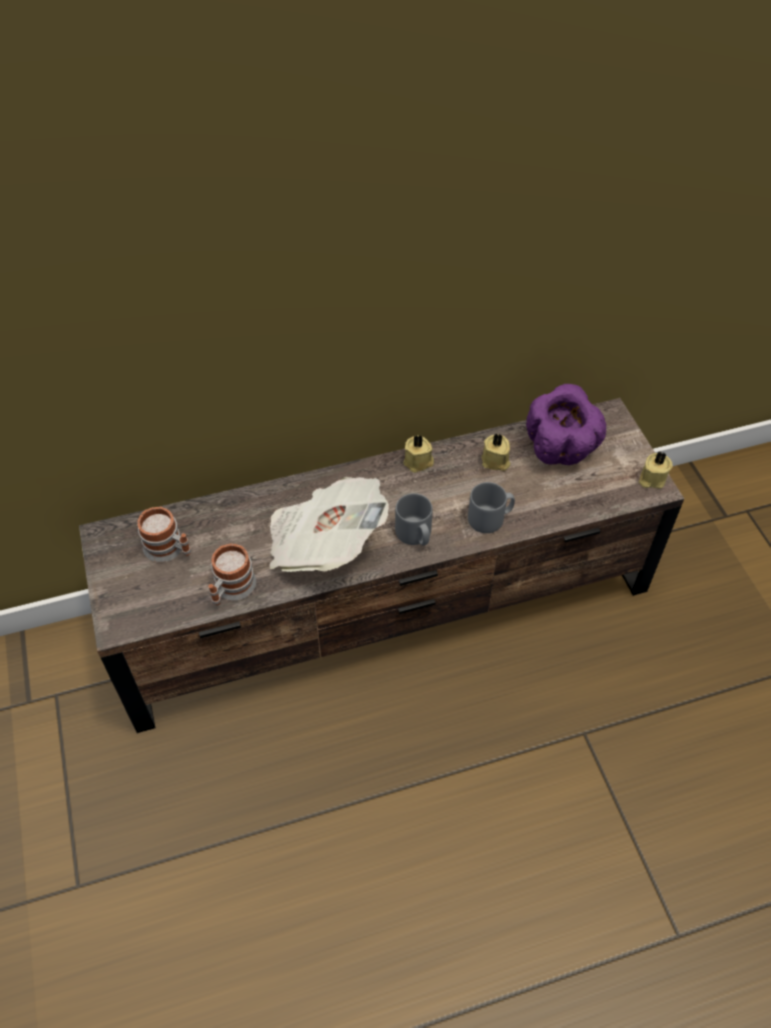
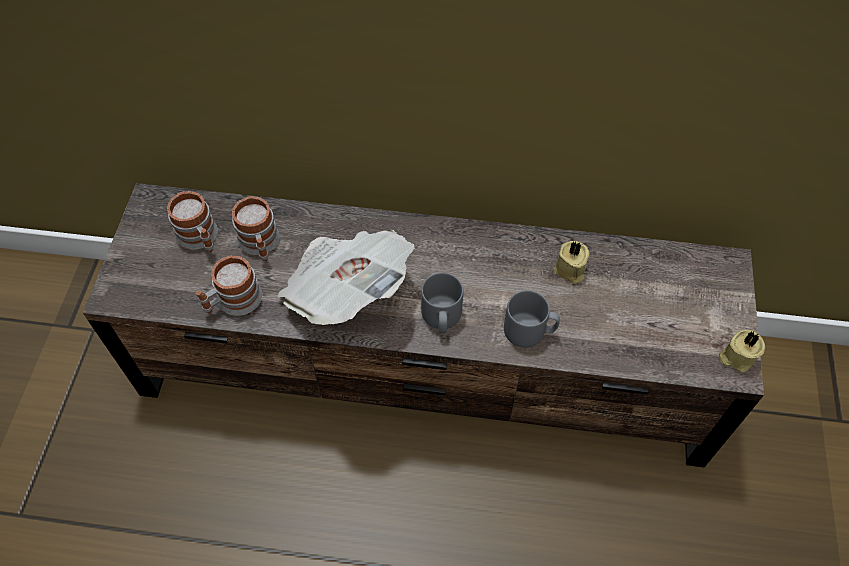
camera: 25 degrees right, 5 degrees up
beige candle [403,435,434,473] -> none
purple bowl [526,384,606,465] -> none
none -> mug [232,196,280,261]

